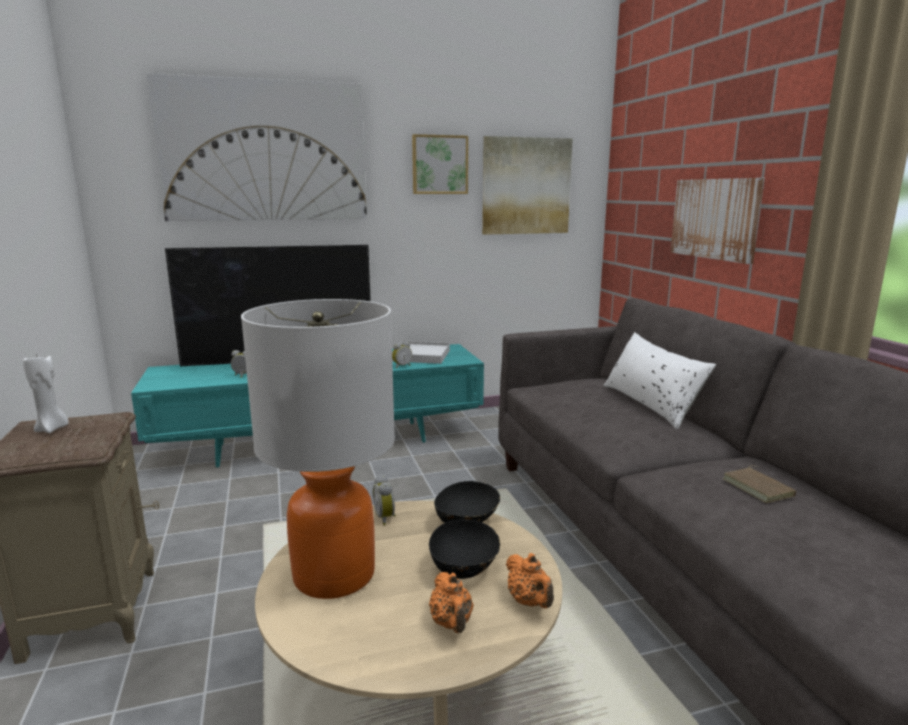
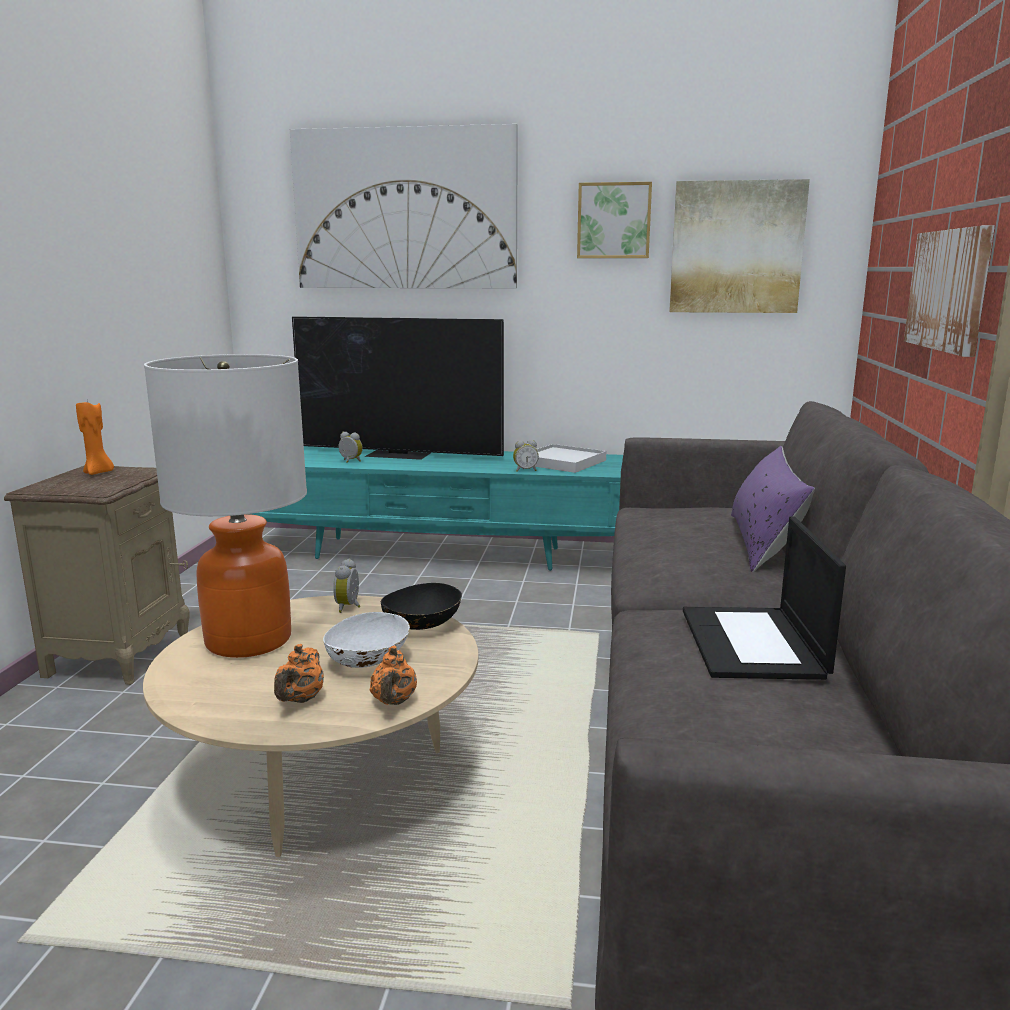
camera: 25 degrees right, 0 degrees up
white candle [23,354,69,433] -> orange candle [76,399,114,475]
black bowl [429,519,500,579] -> white bowl [323,612,410,668]
white pillow [604,332,716,430] -> purple pillow [731,446,815,572]
brown book [723,466,796,503] -> laptop [683,516,846,680]

